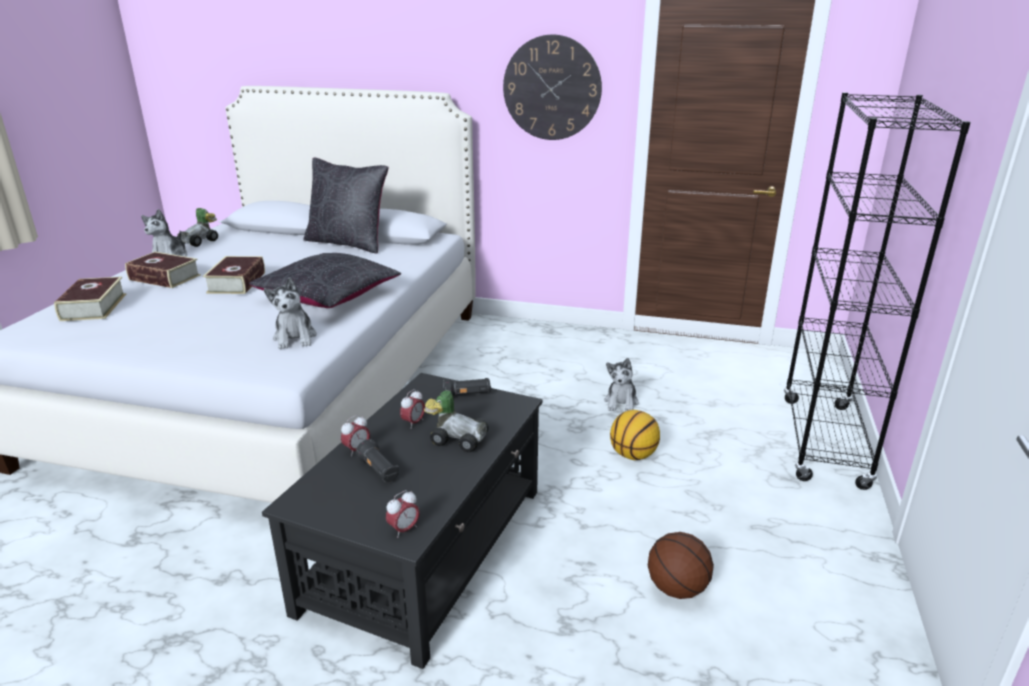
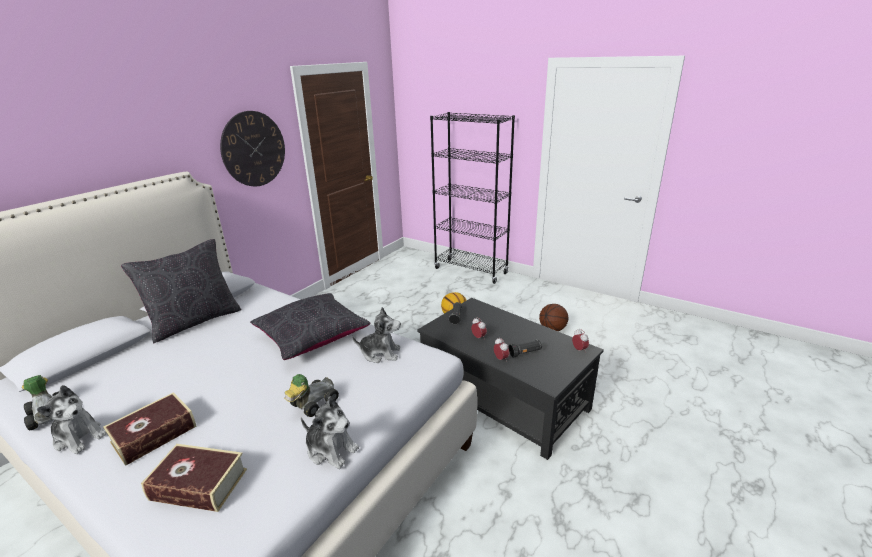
camera: 70 degrees left, 0 degrees up
book [203,256,265,294] -> none
toy car [424,390,489,452] -> toy car moved to [284,374,339,417]
plush toy [605,358,639,411] -> plush toy moved to [301,396,359,469]

